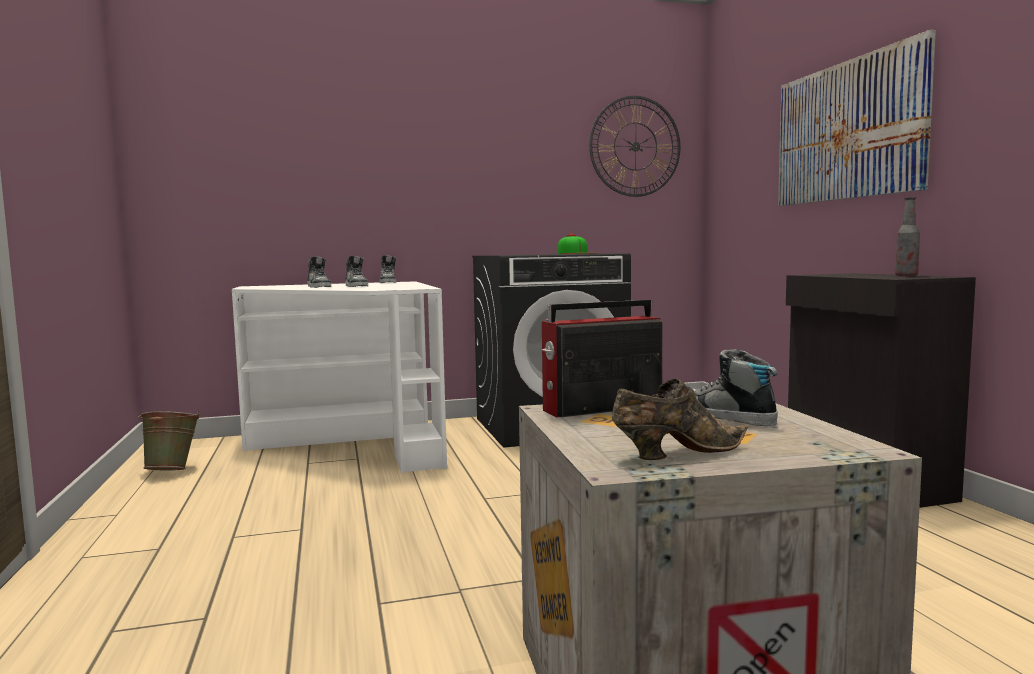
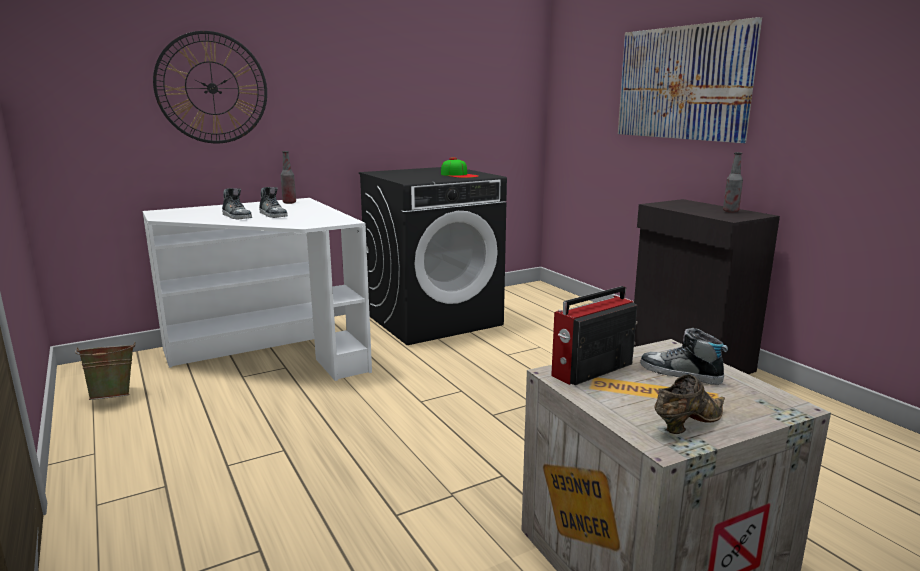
camera: 15 degrees left, 10 degrees up
shoe [379,255,396,283] -> bottle [281,151,296,204]
wall clock [589,96,680,197] -> wall clock moved to [153,31,267,143]

